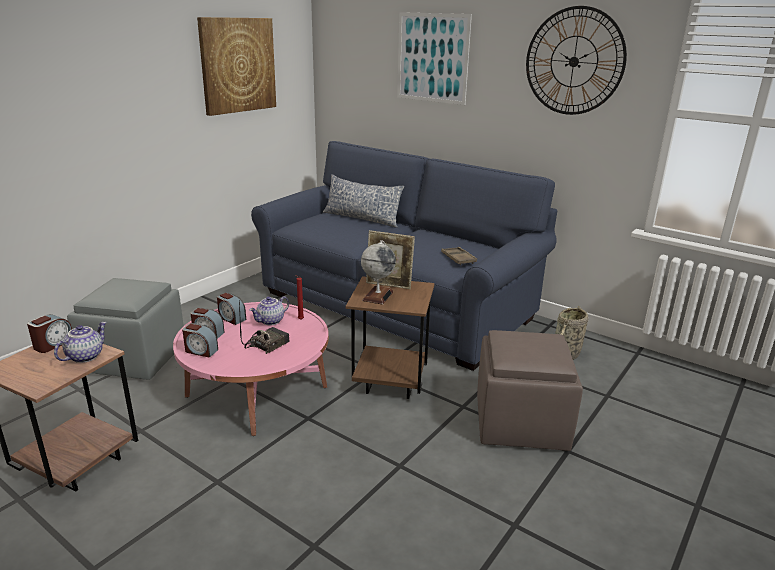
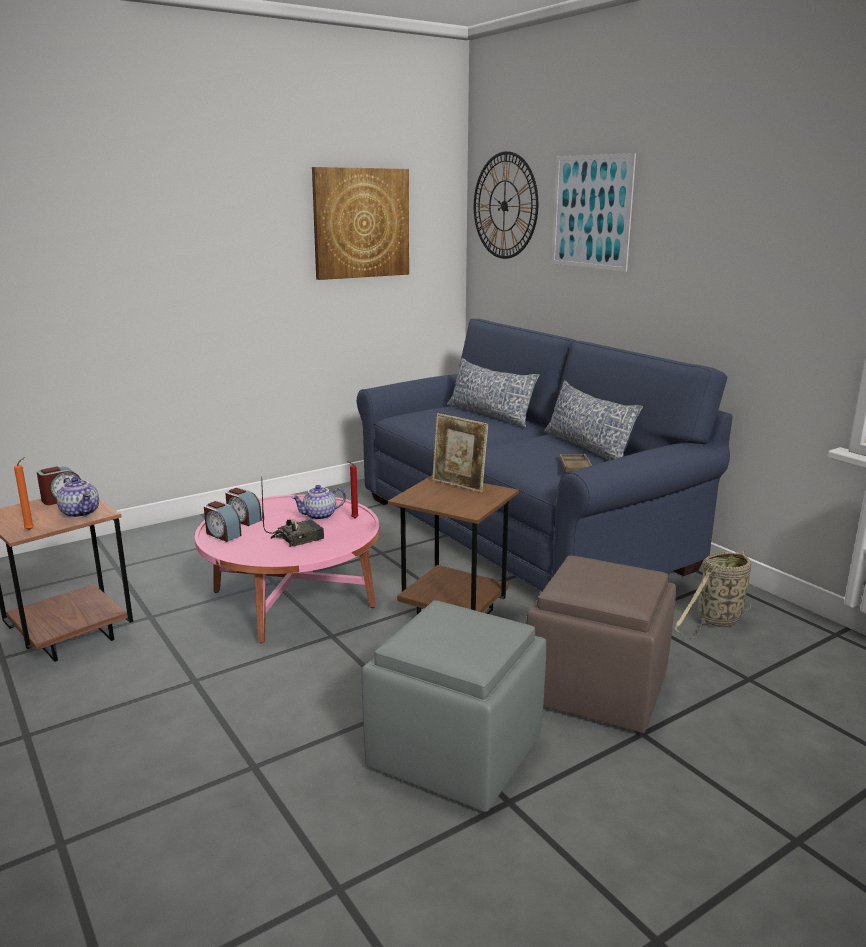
camera: 20 degrees right, 5 degrees down
teapot [54,322,107,363] -> teapot turned 90 degrees clockwise [57,477,99,518]
grey ottoman [67,278,184,380] -> grey ottoman moved to [361,600,546,812]
alarm clock [217,293,246,325] -> none
globe [361,240,396,305] -> none
wall clock [526,6,627,115] -> wall clock moved to [474,151,538,259]
none -> orange candle [14,457,34,530]
none -> pillow [544,380,643,460]

